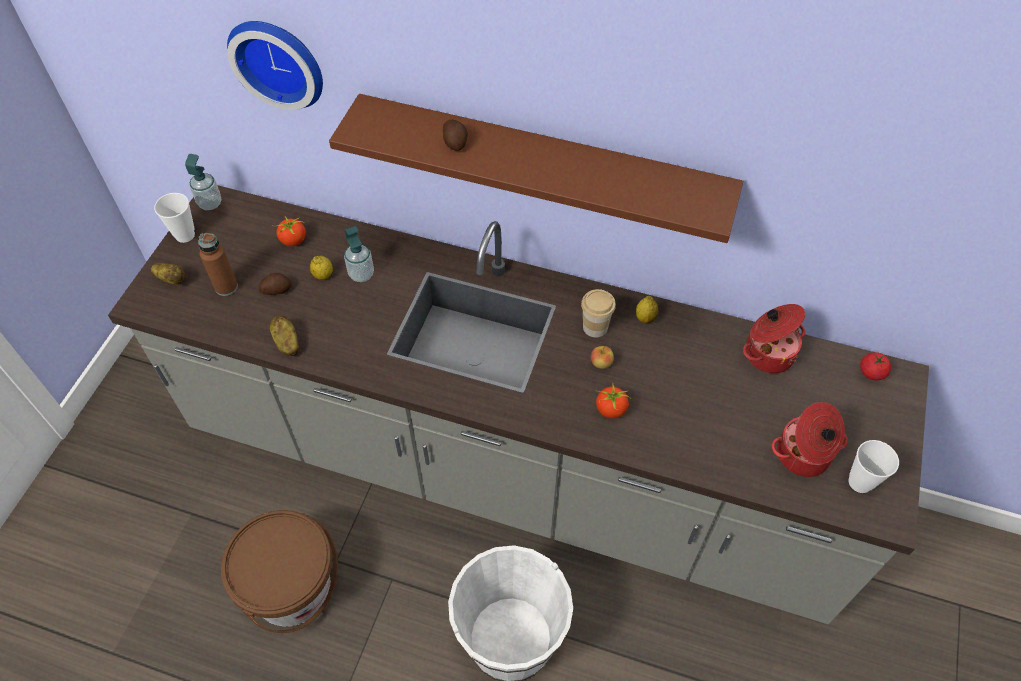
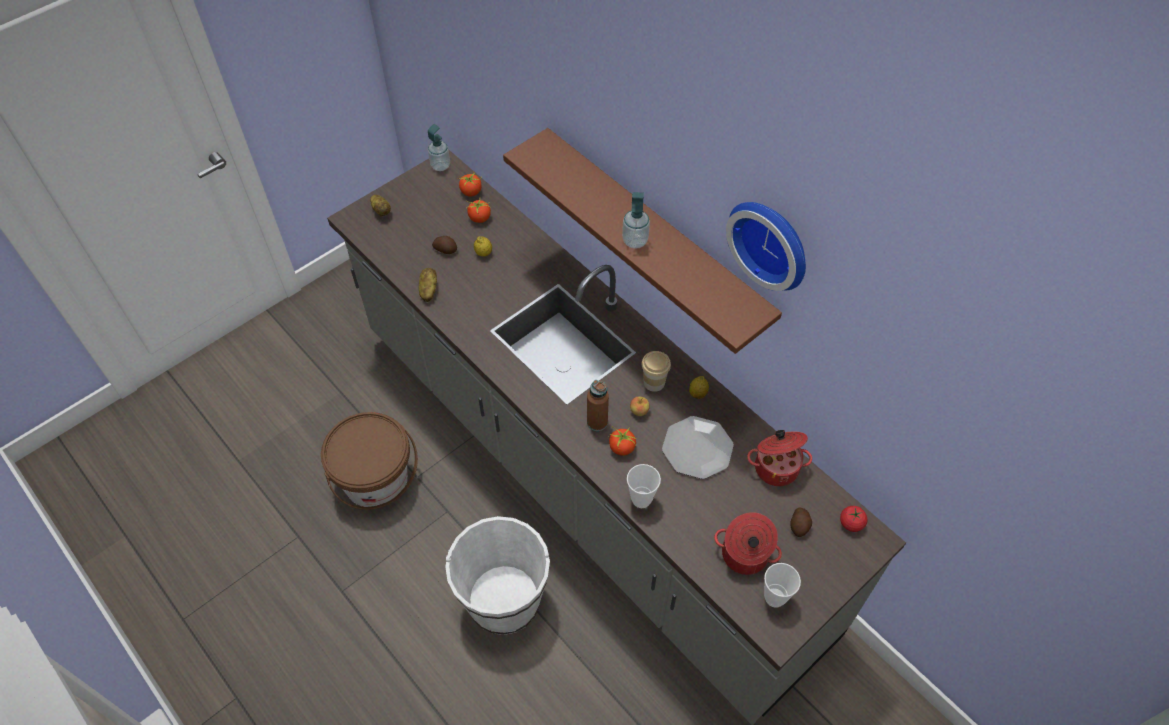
camera: 30 degrees right, 0 degrees up
cup [154,193,195,243] -> cup moved to [627,464,661,508]
brown bottle [198,233,238,296] -> brown bottle moved to [587,380,609,431]
wall clock [227,21,323,110] -> wall clock moved to [726,202,806,291]
soap dispenser [344,226,374,282] -> soap dispenser moved to [622,192,650,249]
potato [443,120,468,151] -> potato moved to [790,508,812,537]
none -> tomato [458,171,482,197]
none -> plate [662,416,734,479]

